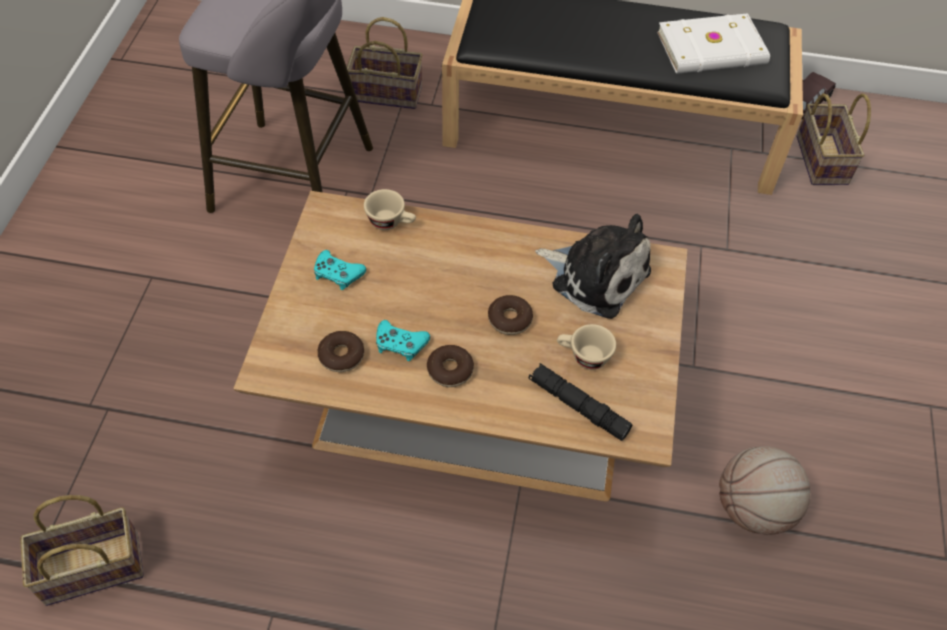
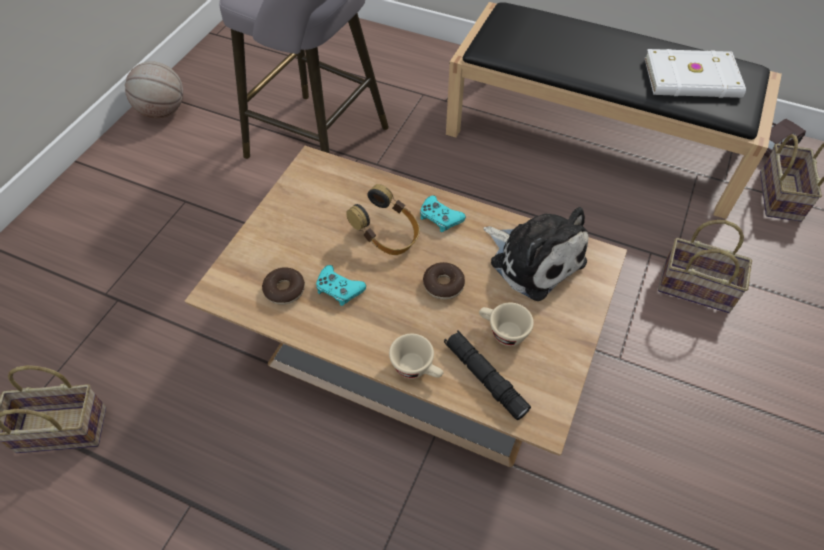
camera: 15 degrees right, 0 degrees up
turquoise game controller [314,250,366,290] -> turquoise game controller moved to [420,195,466,232]
basket [347,17,423,109] -> basket moved to [658,220,752,313]
beige cup [364,189,416,230] -> beige cup moved to [389,334,444,379]
donut [427,345,474,387] -> none
basketball [719,446,810,535] -> basketball moved to [125,61,183,118]
none -> headphones [346,184,420,255]

